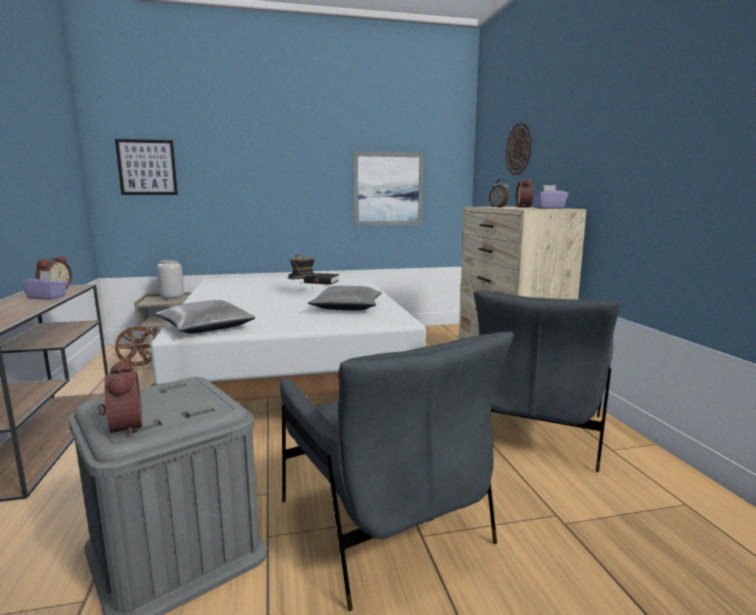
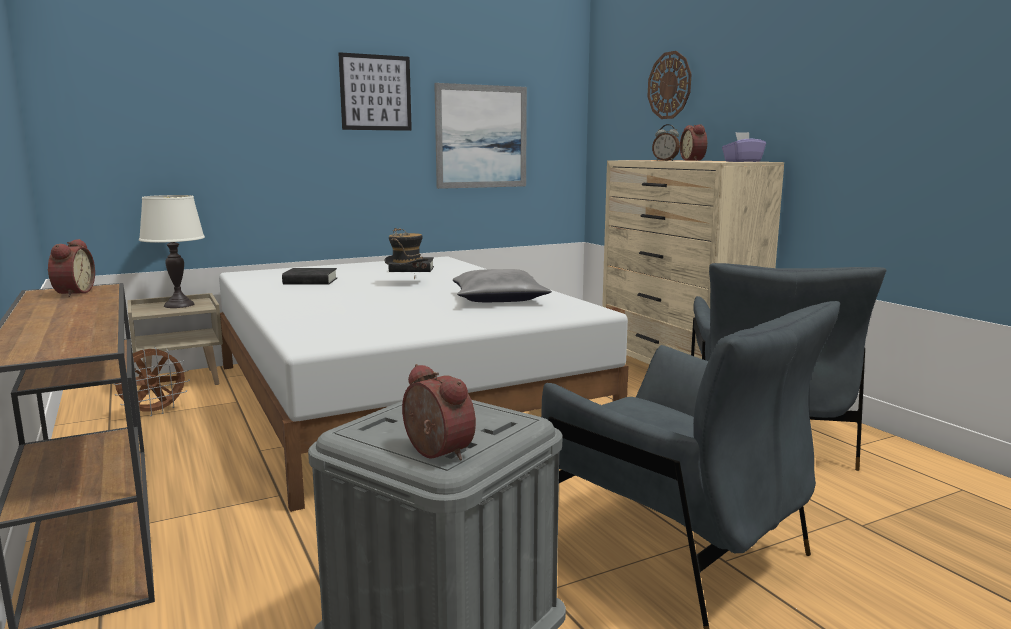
camera: 15 degrees left, 0 degrees up
purple tissue box [21,271,67,300] -> none
picture [115,139,178,195] -> picture moved to [338,52,412,131]
grey pillow [155,300,255,334] -> none
grey vase [157,260,184,300] -> white table lamp [139,195,205,308]
none -> black book [282,268,337,285]

